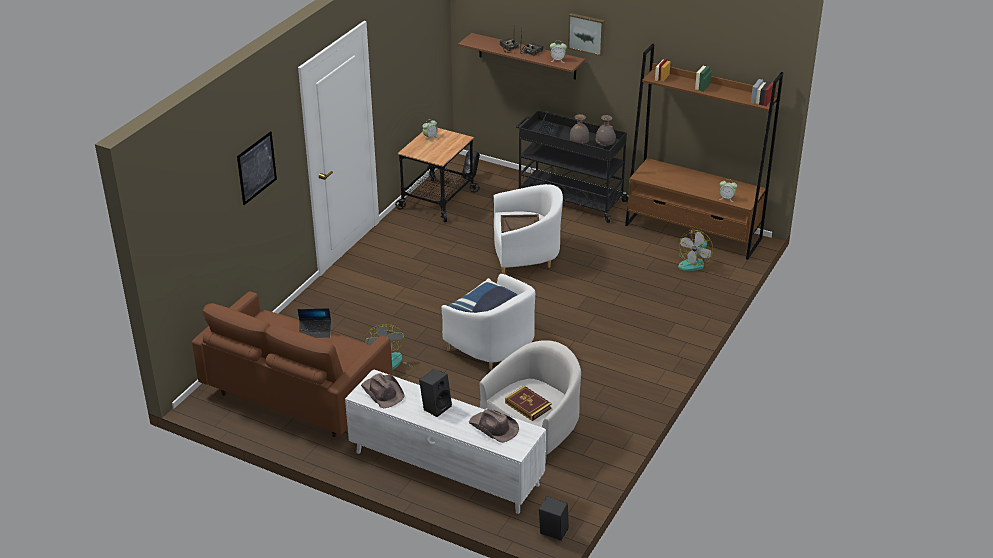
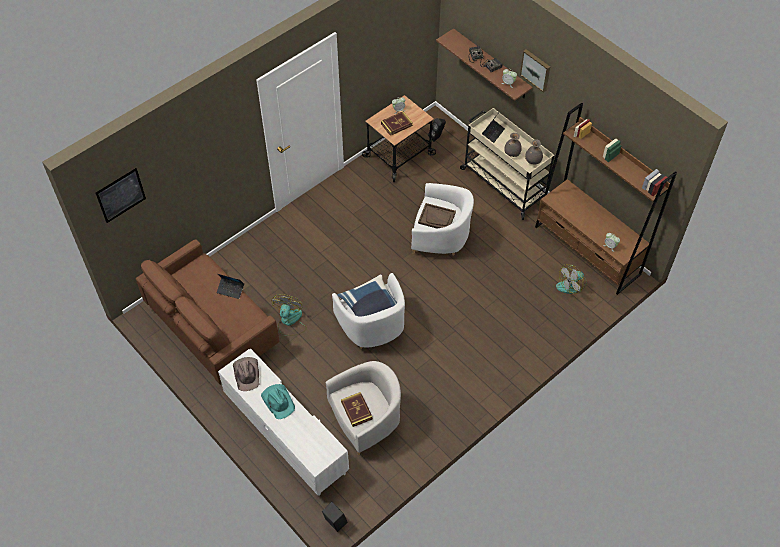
camera: 20 degrees right, 20 degrees up
picture [237,131,277,205] -> picture moved to [96,168,146,223]
black speaker [419,369,452,417] -> turquoise hat [261,384,295,419]
brown hat [469,409,519,443] -> none
black cart [516,110,629,223] -> beige cart [460,108,554,220]
none -> book [381,112,413,136]

